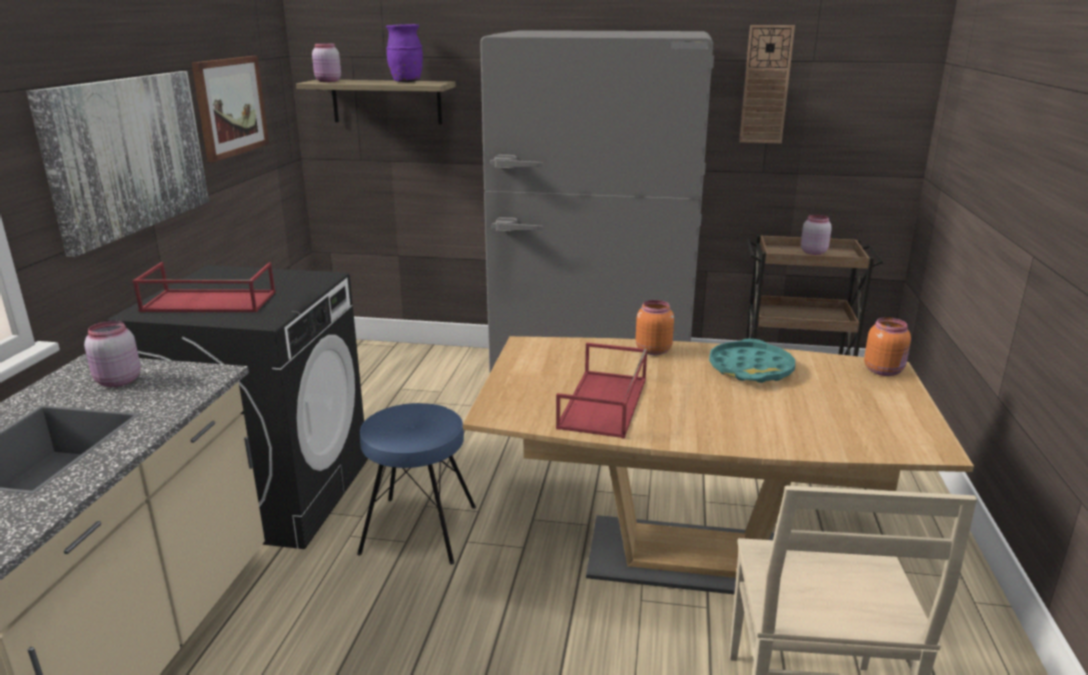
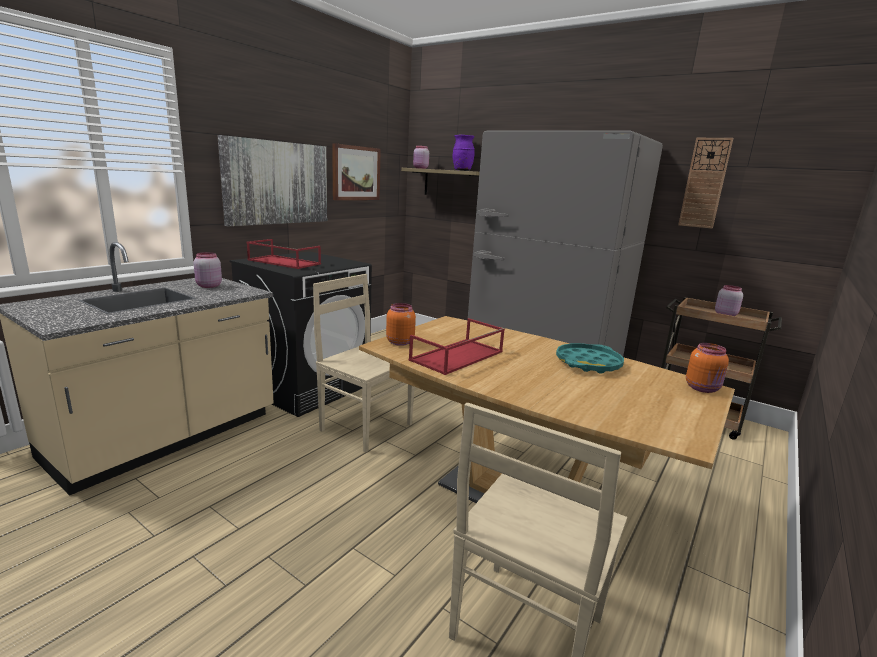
camera: 25 degrees right, 5 degrees down
blue stool [357,403,476,565] -> beige chair [313,274,415,453]
orange jar [635,300,674,355] -> orange jar moved to [386,303,416,346]

